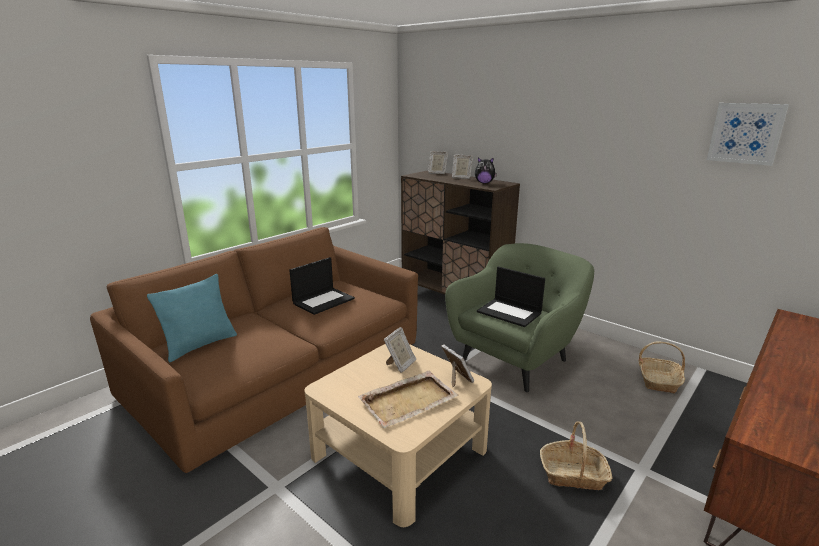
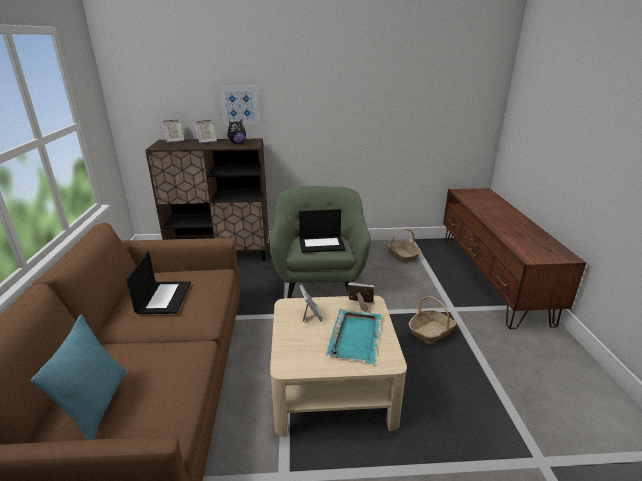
camera: 45 degrees left, 5 degrees up
beige tray [358,370,459,428] -> turquoise tray [326,309,381,364]
picture [707,103,789,166] -> picture moved to [219,86,260,125]

